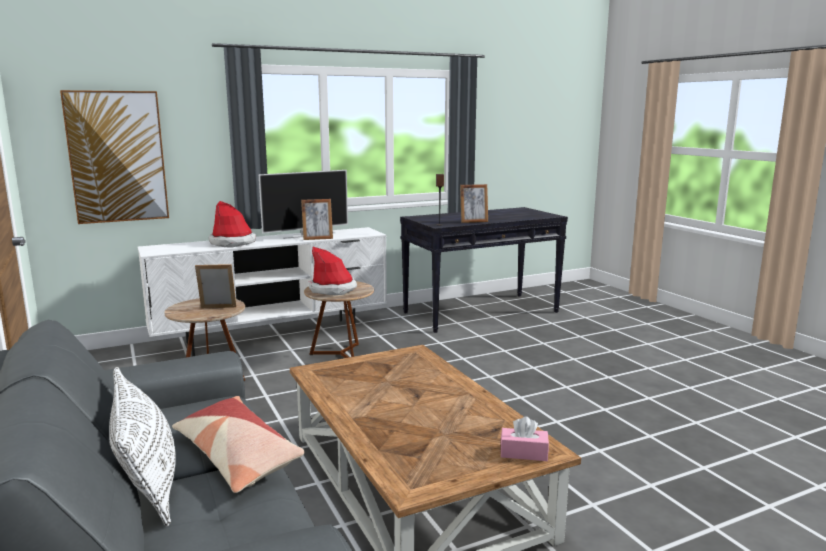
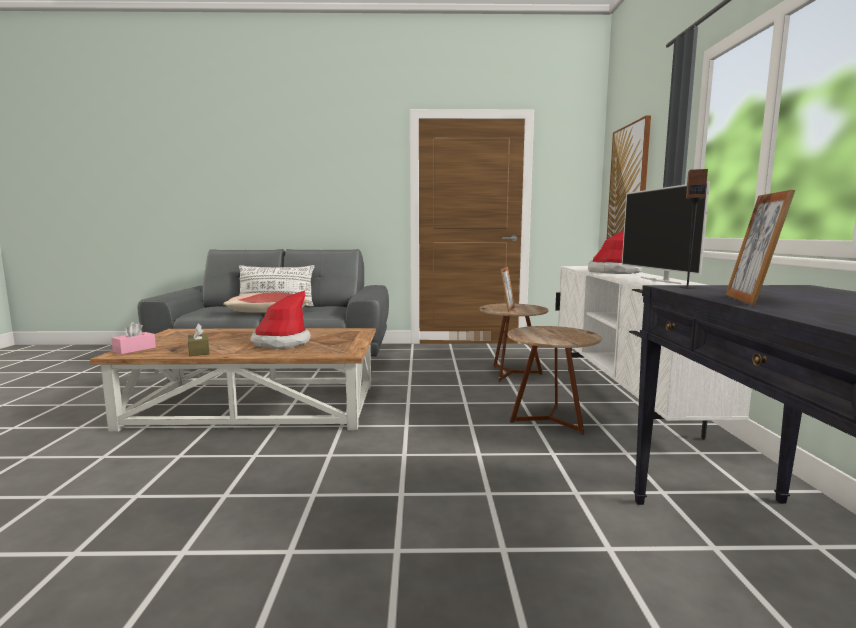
camera: 115 degrees right, 5 degrees down
picture frame [301,199,333,240] -> none
hat [309,247,357,295] -> hat moved to [250,291,311,349]
none -> brown tissue box [188,323,209,356]

